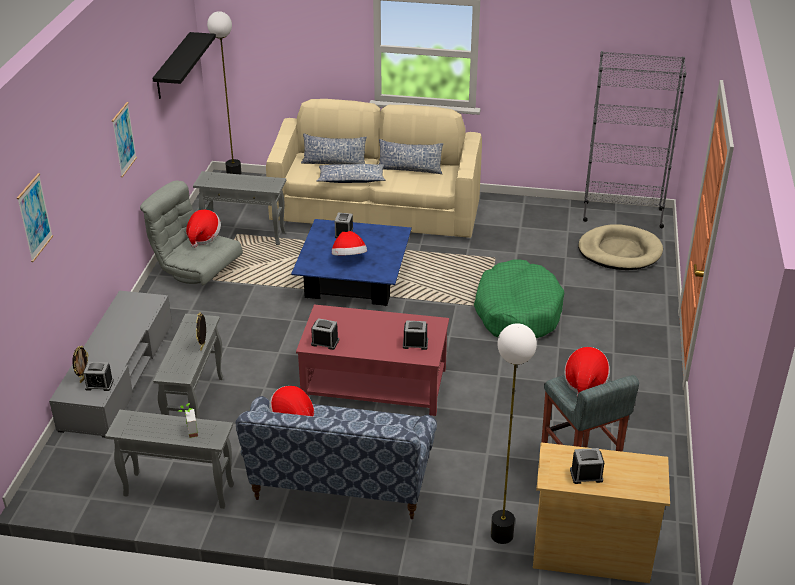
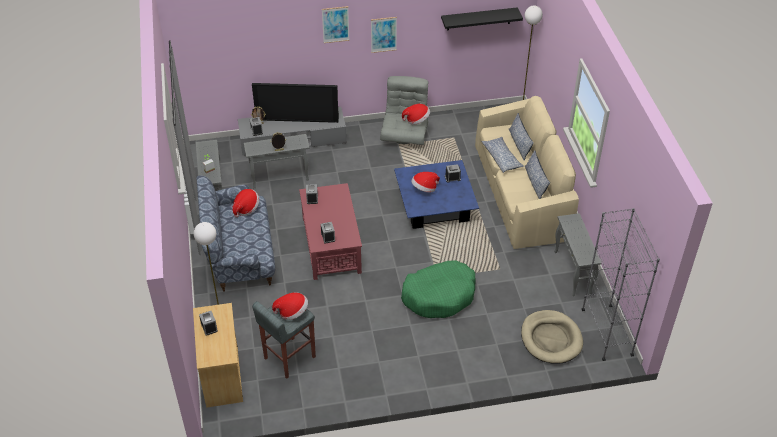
camera: 70 degrees right, 10 degrees up
picture [17,173,53,262] -> picture moved to [322,6,350,43]
grey side table [193,171,286,245] -> grey side table moved to [554,213,602,296]
none -> television [252,83,339,123]

